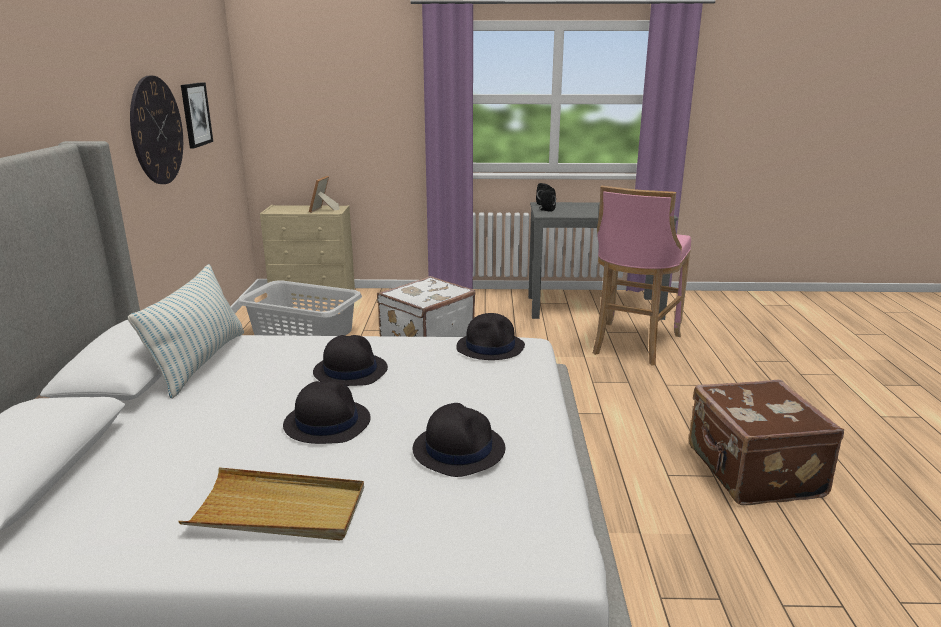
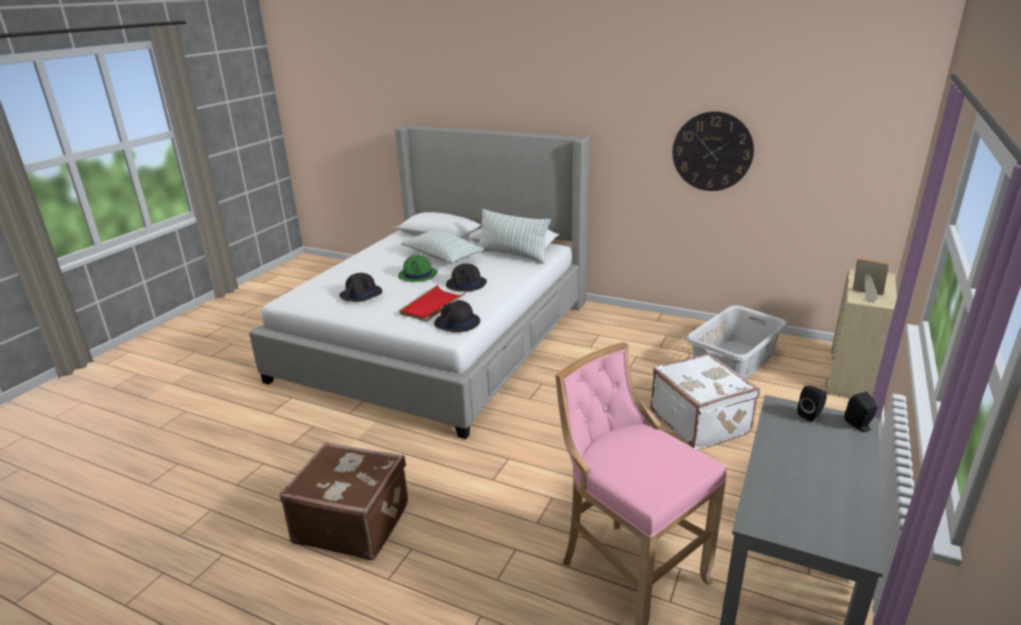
camera: 115 degrees right, 5 degrees up
beige tray [178,467,364,541] -> none
picture [181,82,213,148] -> none
black hat [283,381,371,444] -> green hat [398,255,438,282]
none -> red tray [399,285,466,322]
none -> pillow [401,230,484,263]

